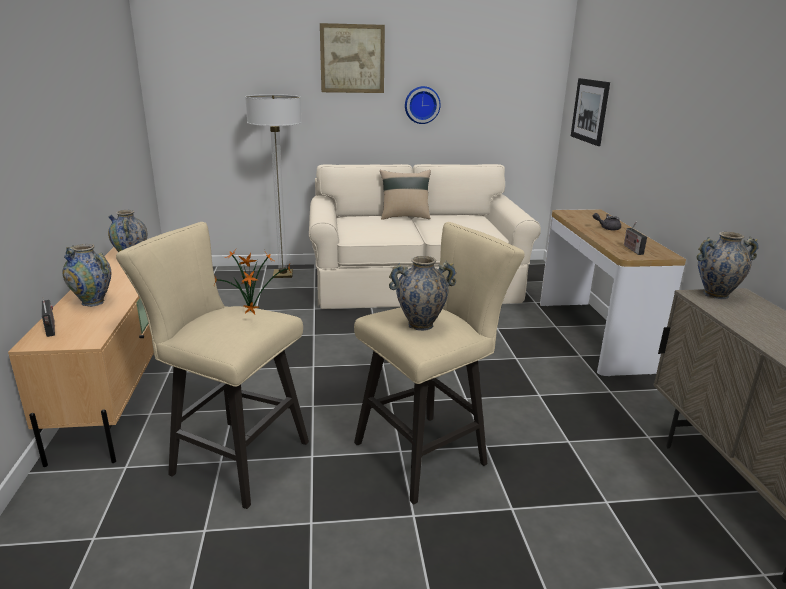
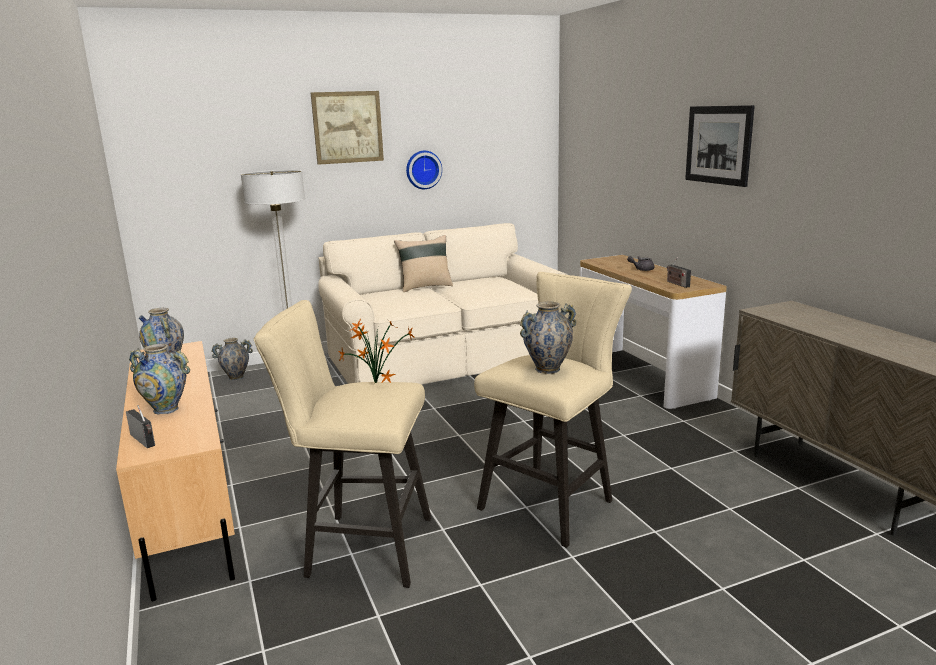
camera: 15 degrees left, 5 degrees down
picture [571,78,610,146] -> picture moved to [685,105,755,187]
vase [697,232,759,299] -> vase moved to [211,338,253,380]

